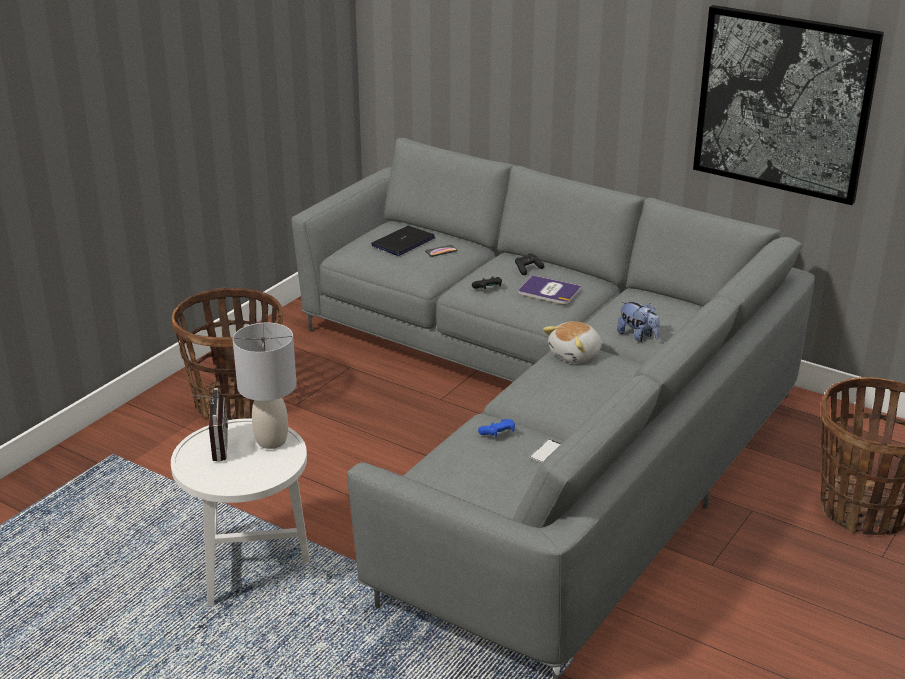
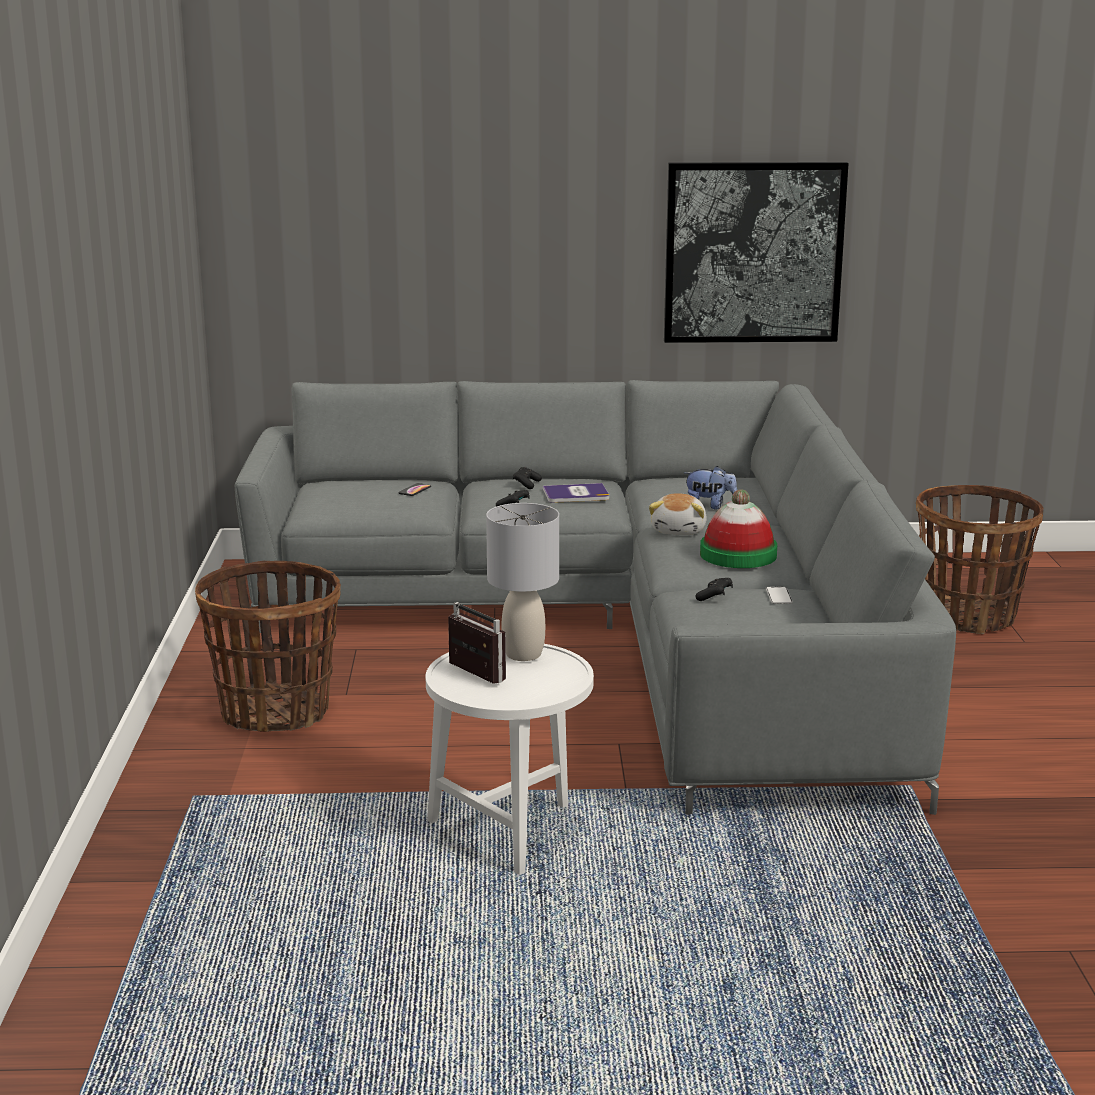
camera: 35 degrees left, 10 degrees down
laptop [371,226,435,256] -> none
blue game controller [478,419,515,437] -> black game controller [695,578,733,601]
none -> hat [700,489,777,568]

